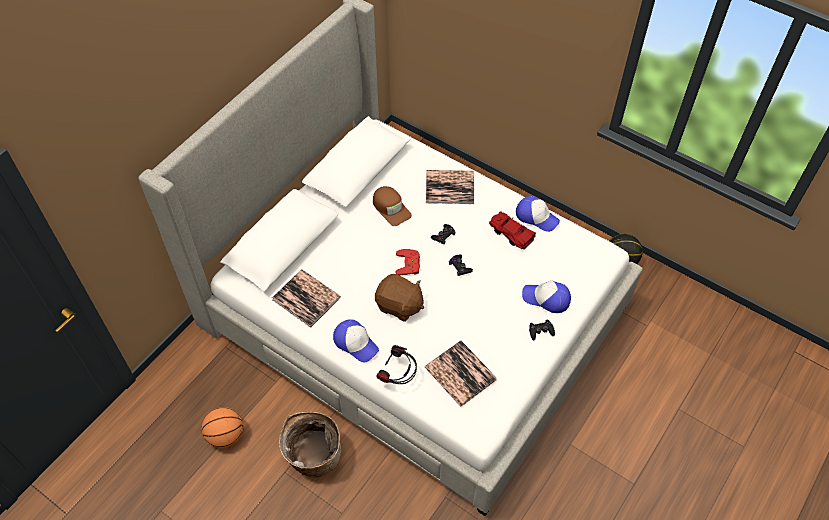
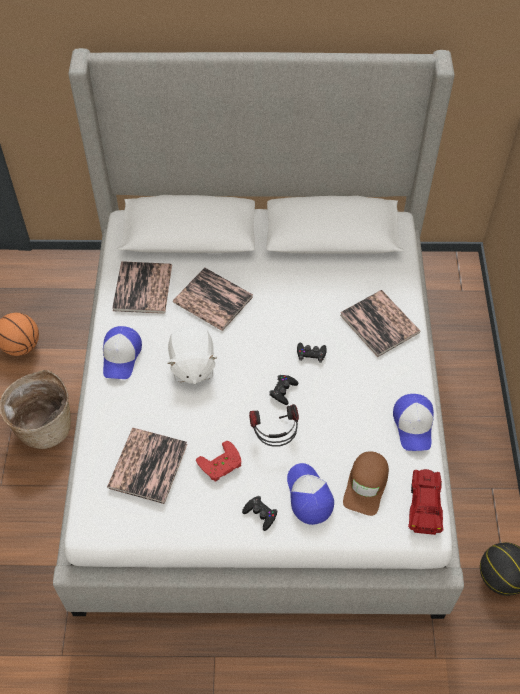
camera: 55 degrees right, 0 degrees up
brown cap [373,186,412,226] -> brown cap moved to [343,451,389,516]
brown plush toy [375,274,424,322] -> white plush toy [167,326,217,384]
headphones [376,345,417,384] -> headphones moved to [249,404,299,447]
red game controller [395,249,420,275] -> red game controller moved to [196,441,242,482]
red toy car [489,211,536,250] -> red toy car moved to [408,469,443,535]
none -> book [173,267,253,331]

